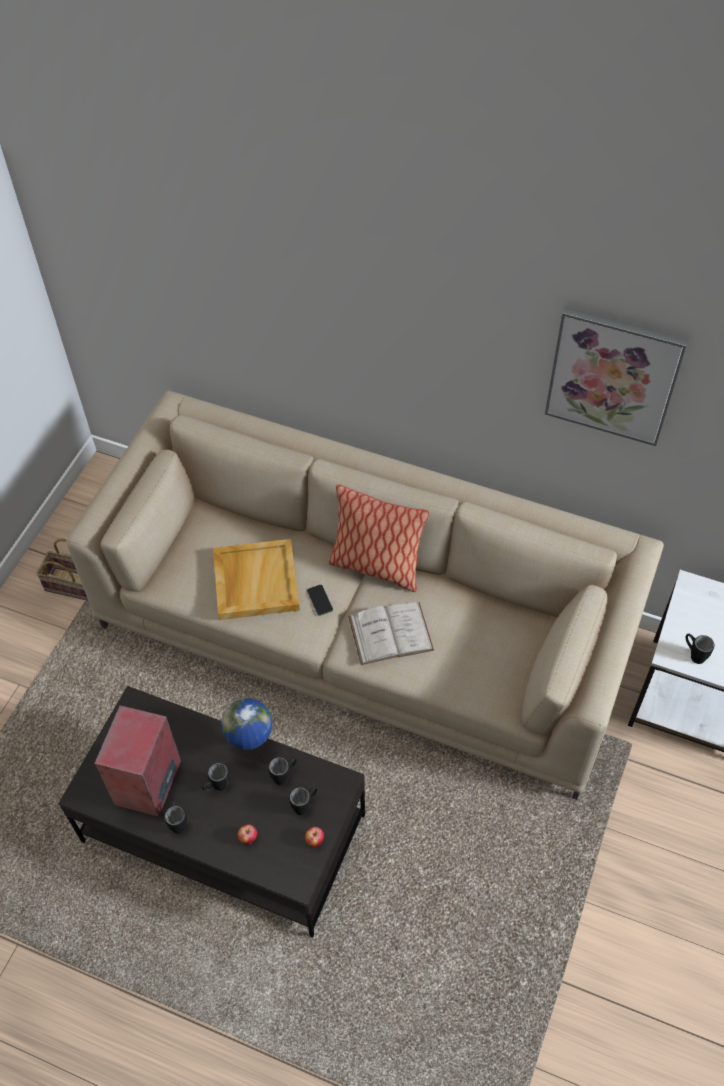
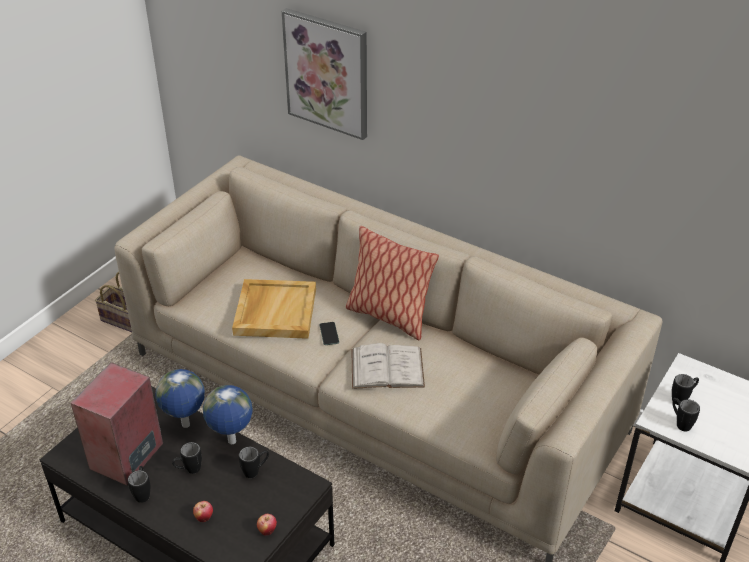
camera: 10 degrees right, 15 degrees down
black mug [289,786,318,815] -> black mug moved to [672,374,699,405]
picture [545,307,689,446] -> picture moved to [282,8,367,140]
none -> globe [155,369,205,428]

